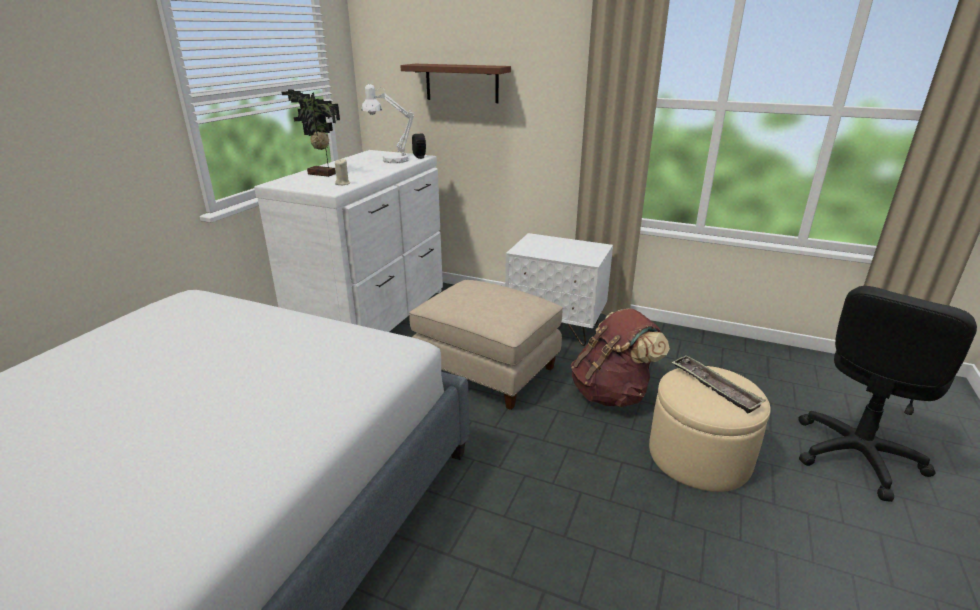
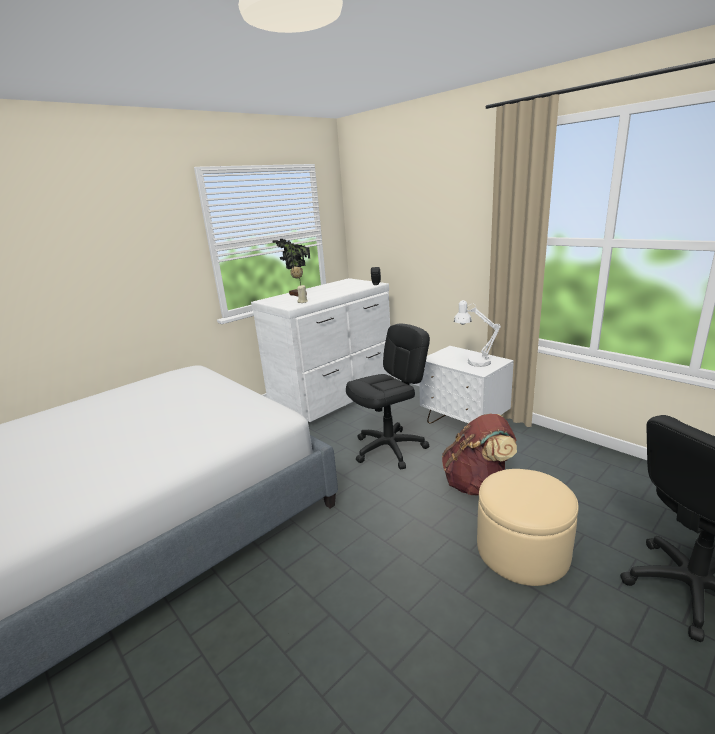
camera: 25 degrees right, 5 degrees down
white table lamp [362,84,415,163] -> white table lamp moved to [454,300,501,367]
brown shelf [400,64,511,103] -> none
beige ottoman [409,280,563,410] -> black office chair [346,324,430,469]
tray [672,355,766,413] -> none

